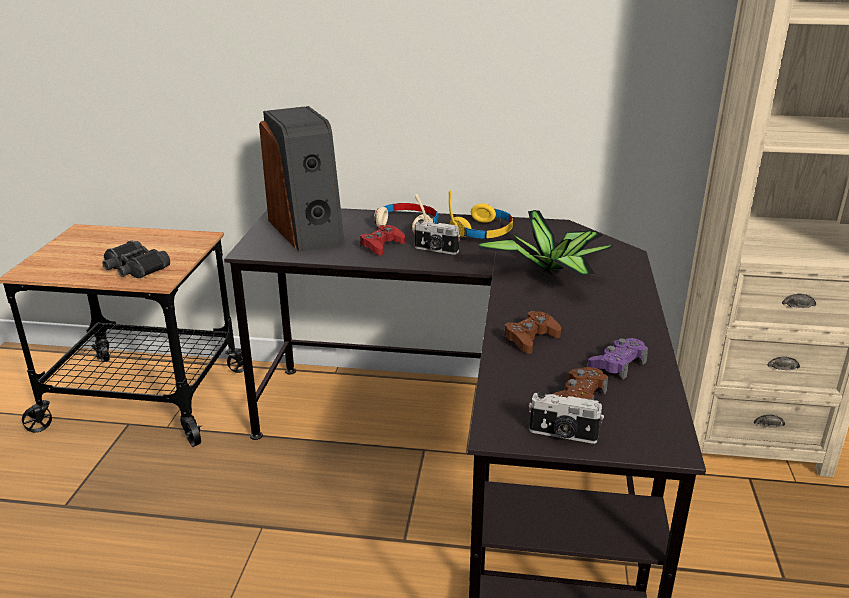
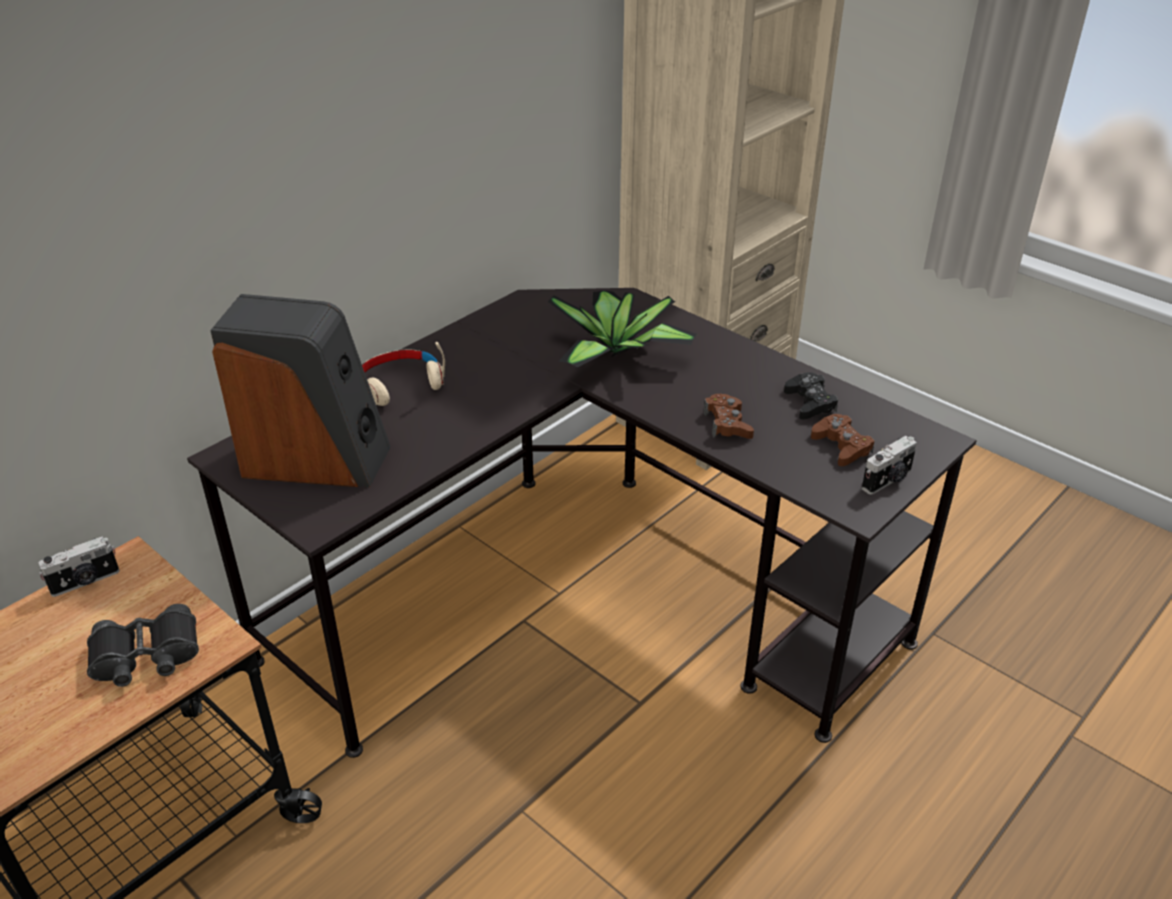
camera: 55 degrees left, 10 degrees up
red game controller [360,225,405,255] -> none
camera [414,219,460,255] -> camera moved to [38,536,119,597]
yellow headphones [449,190,513,239] -> none
purple game controller [587,338,648,380] -> black game controller [784,372,838,419]

